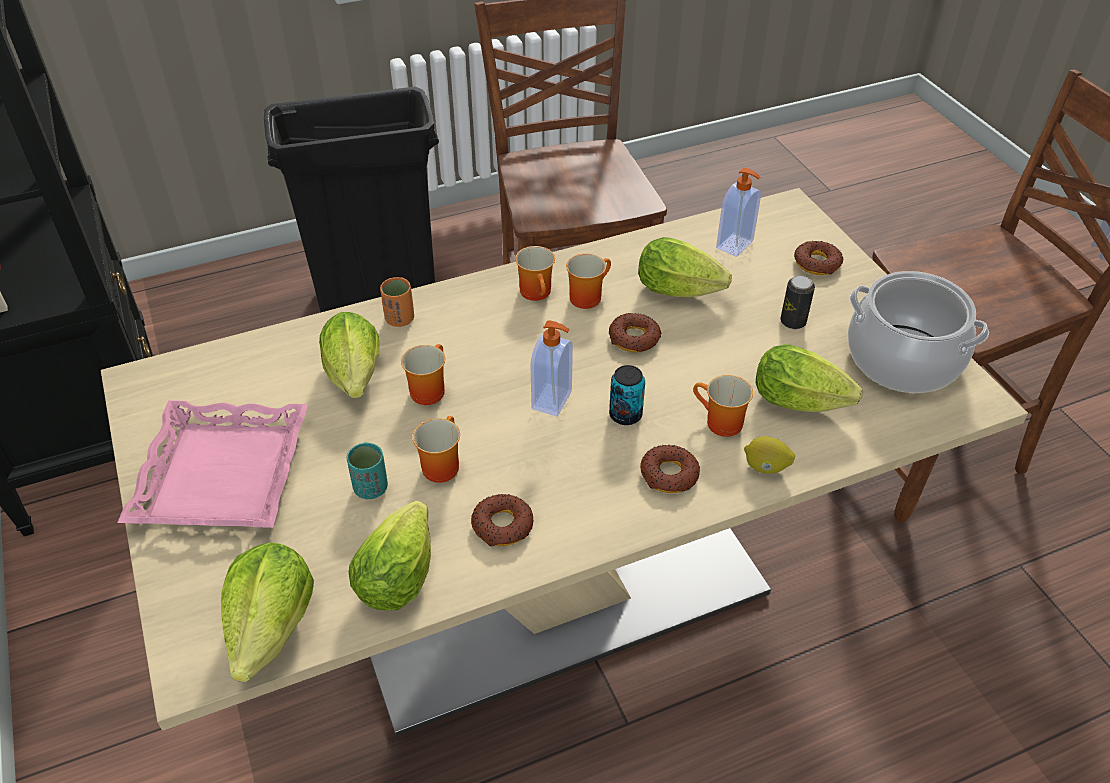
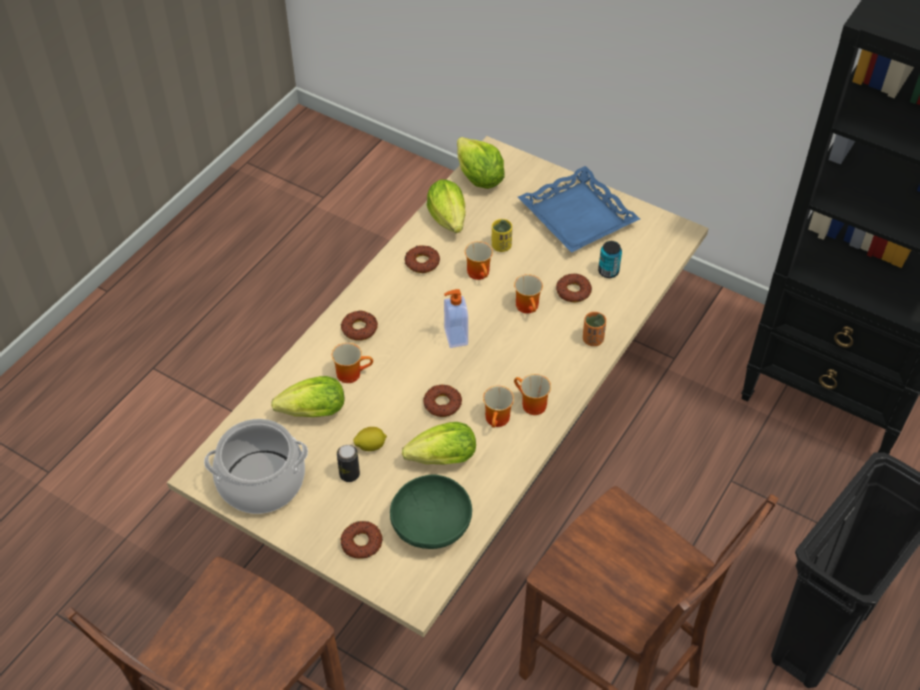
camera: 145 degrees right, 5 degrees up
pink tray [117,400,308,528] -> blue tray [518,166,640,253]
lettuce [319,312,380,398] -> donut [556,274,592,303]
turquoise cup [347,442,388,499] -> yellow cup [492,219,512,252]
can [609,365,645,425] -> can moved to [598,241,622,278]
soap dispenser [716,168,761,257] -> green bowl [390,474,472,549]
lemon [744,436,795,474] -> lemon moved to [353,427,387,451]

